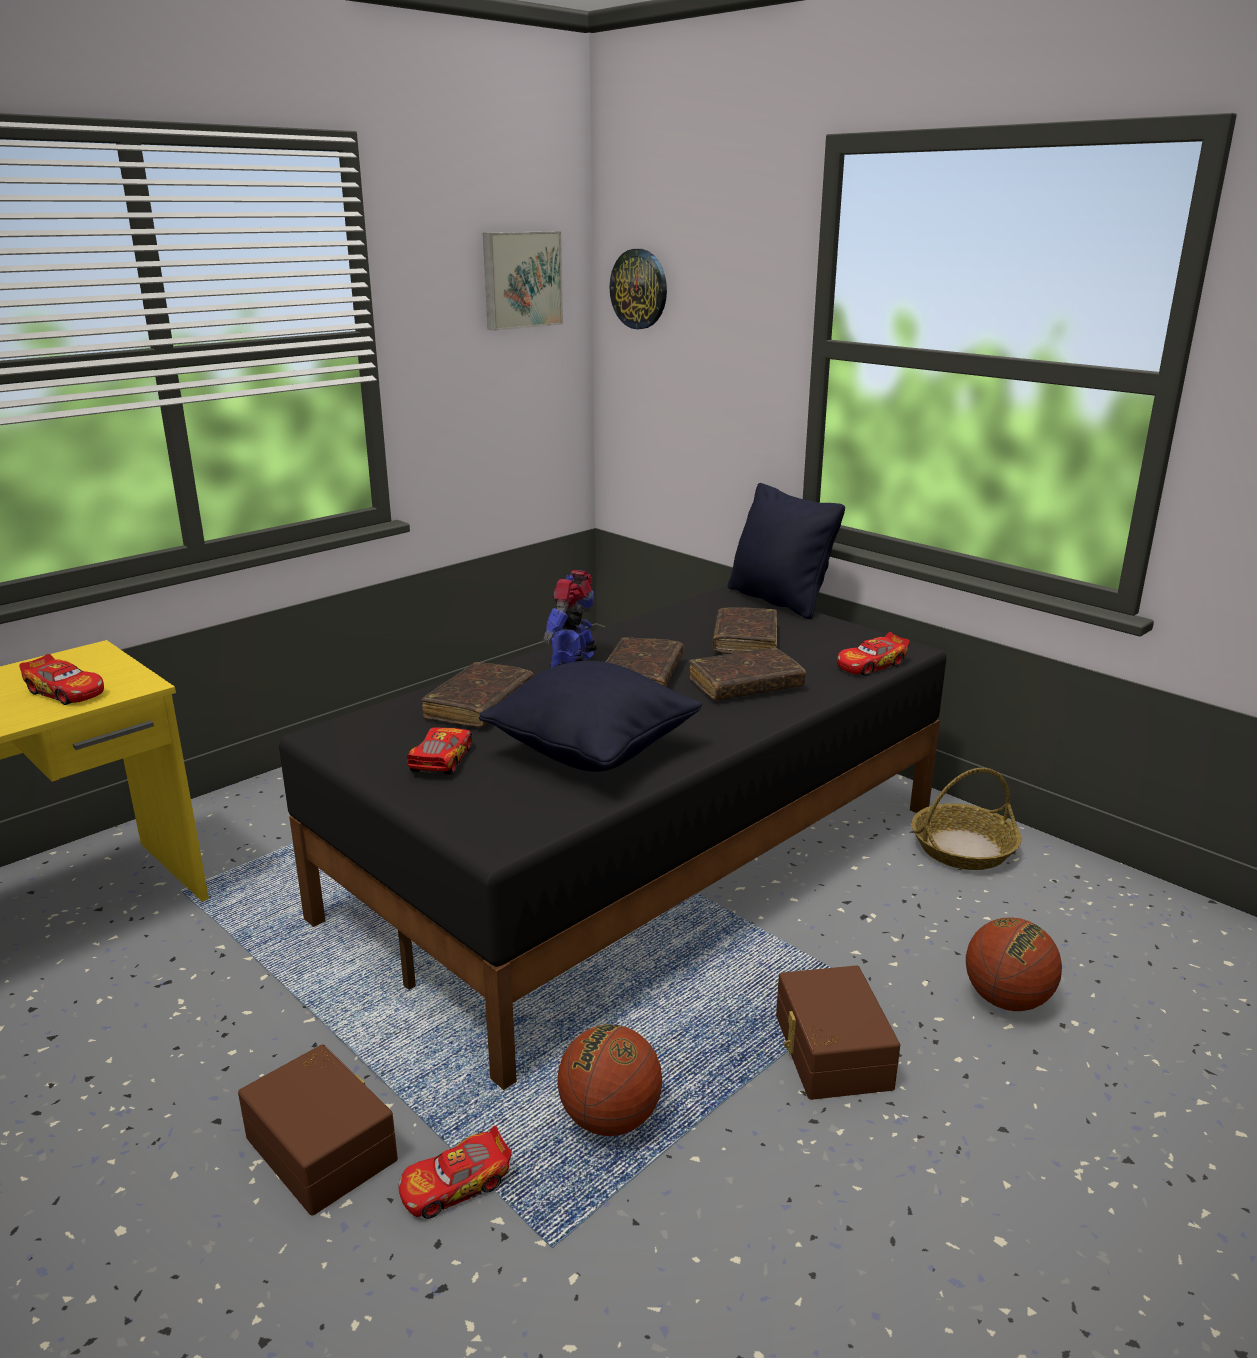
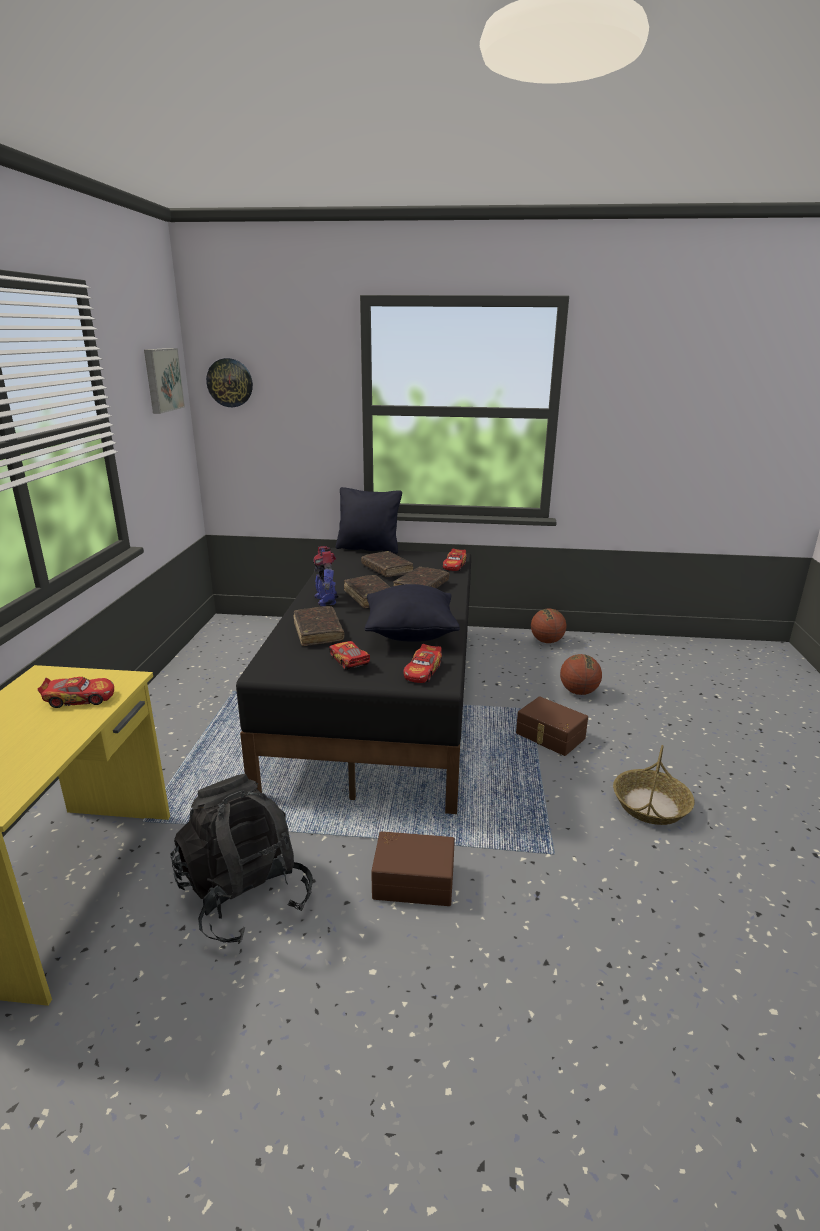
camera: 40 degrees left, 0 degrees up
toy car [399,1126,512,1219] -> toy car moved to [404,644,442,683]
basketball [558,1025,662,1136] -> basketball moved to [531,608,566,643]
basket [912,768,1021,870] -> basket moved to [613,745,694,825]
none -> black backpack [171,774,313,944]

